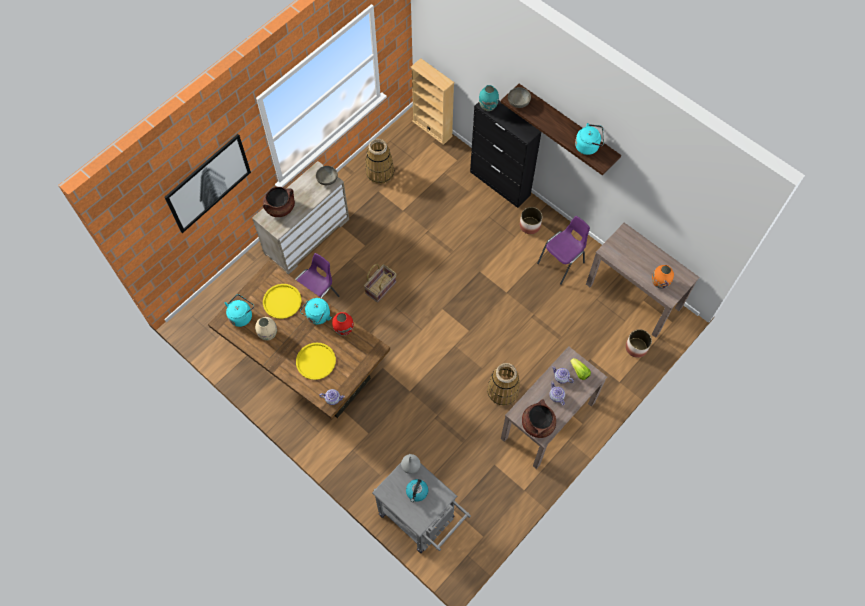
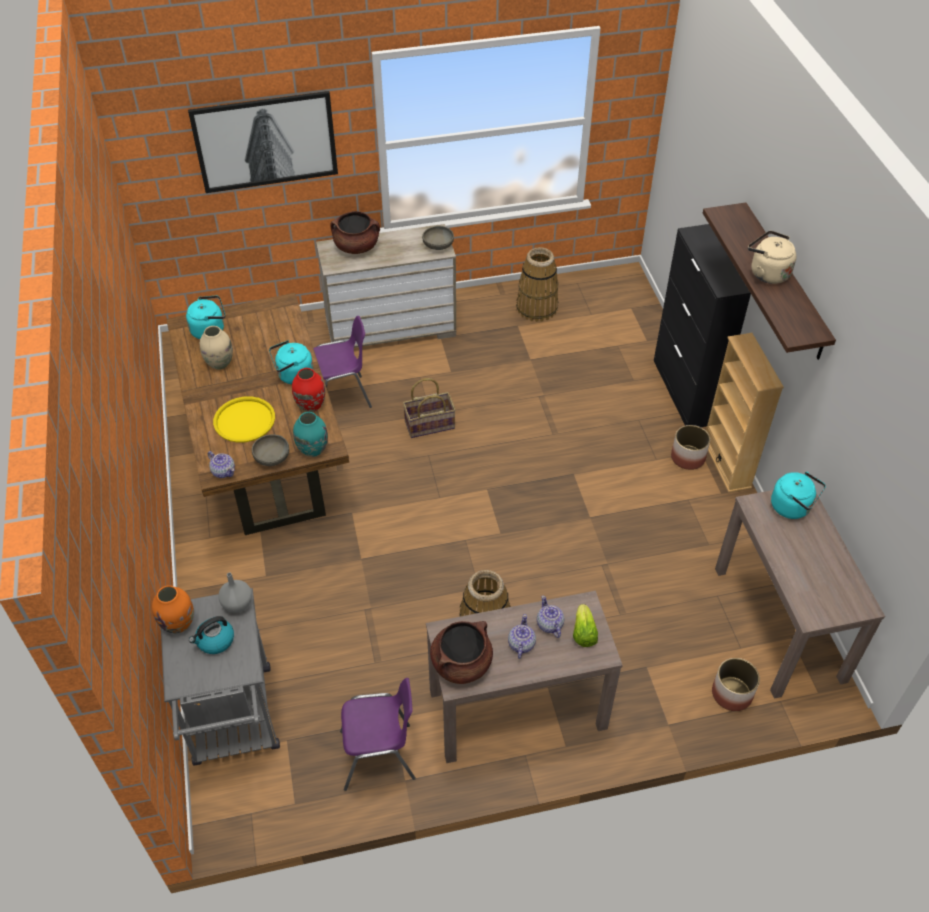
camera: 35 degrees right, 15 degrees down
yellow tray [263,284,302,319] -> none
beige bookcase [411,58,455,145] -> beige bookcase moved to [706,333,784,493]
turquoise vase [479,85,499,111] -> turquoise vase moved to [293,412,328,457]
grey bowl [508,87,531,108] -> grey bowl moved to [252,434,289,466]
purple chair [537,216,590,285] -> purple chair moved to [340,678,416,791]
turquoise kettle [575,123,604,155] -> turquoise kettle moved to [771,472,826,519]
orange vase [652,265,674,289] -> orange vase moved to [152,585,194,634]
none -> beige kettle [748,231,797,284]

